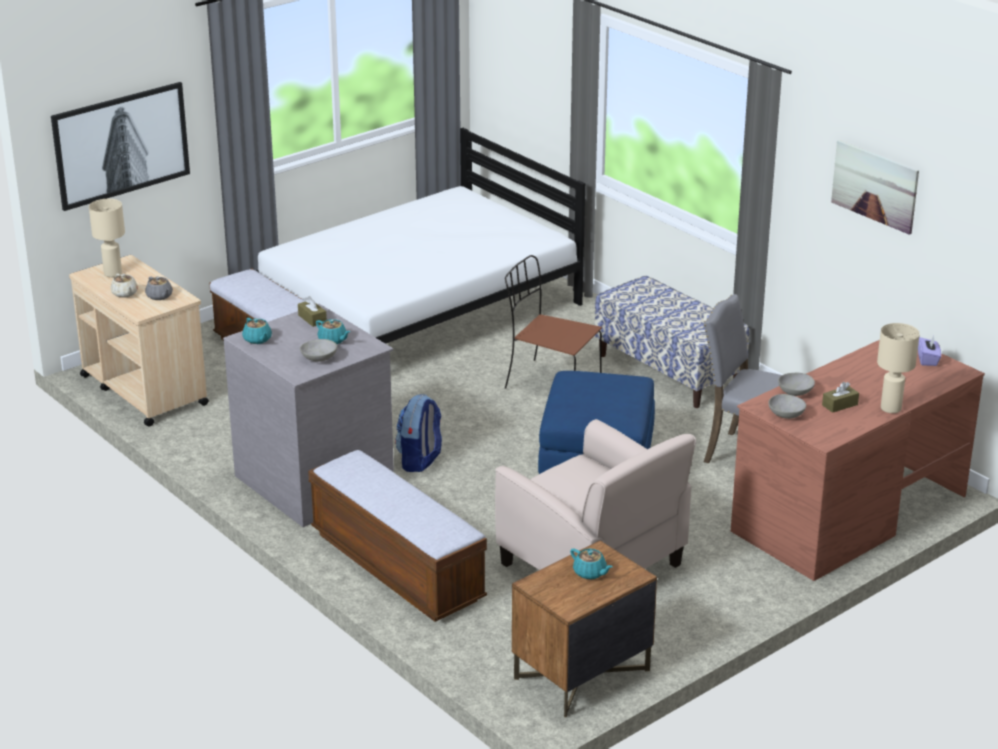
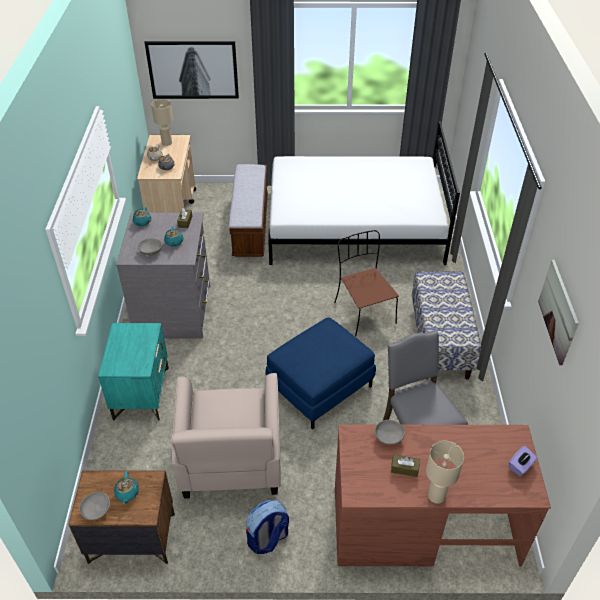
camera: 40 degrees right, 15 degrees up
bench [308,450,487,622] -> turquoise nightstand [98,323,169,421]
backpack [395,394,442,472] -> backpack moved to [246,500,289,554]
grey bowl [768,394,806,419] -> grey bowl moved to [79,492,110,521]

